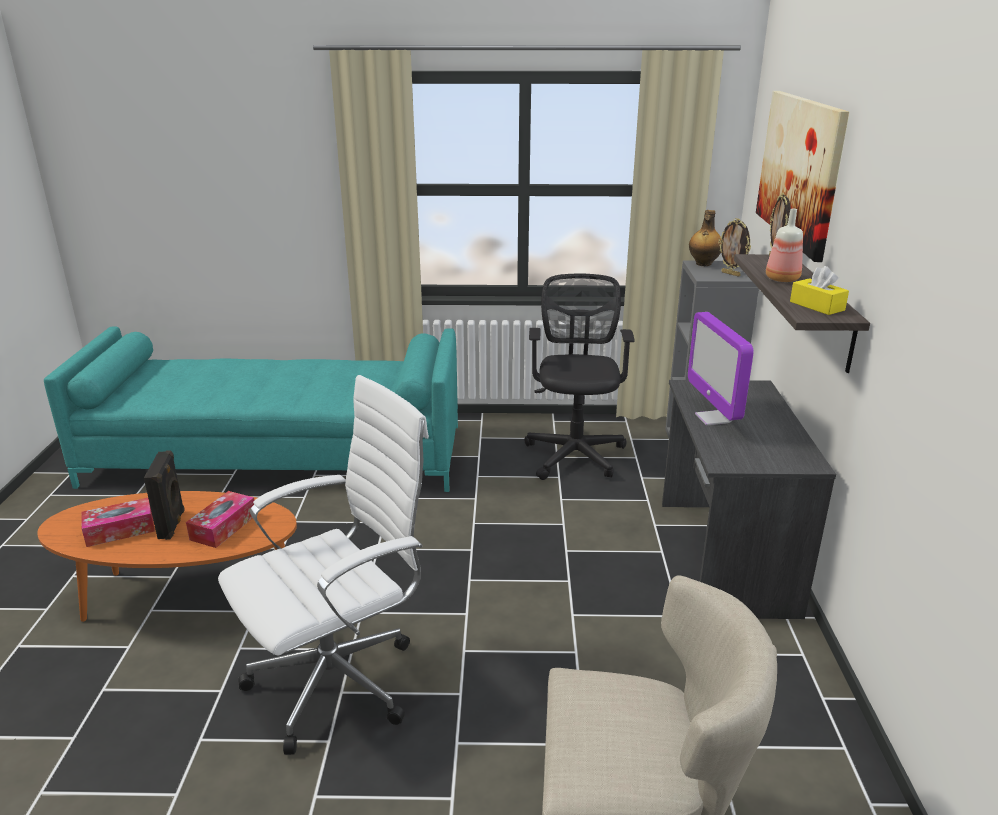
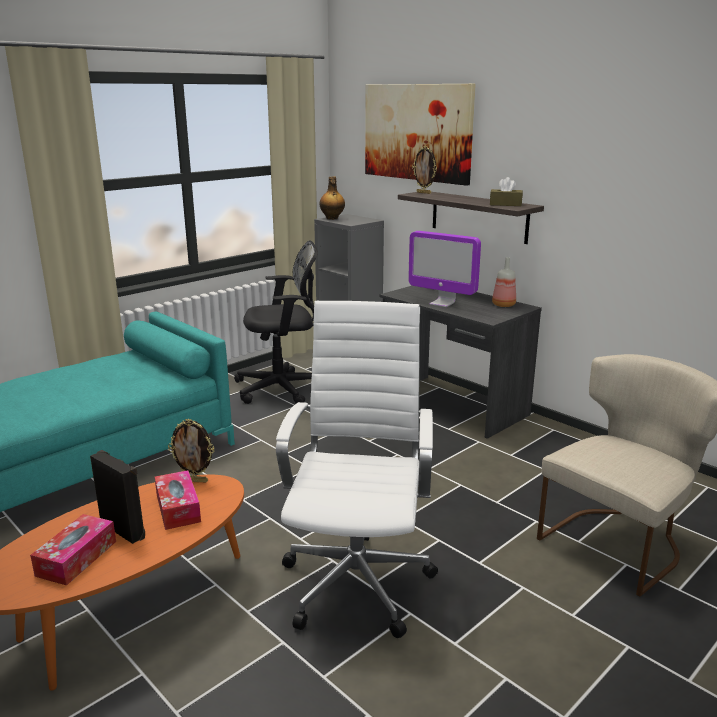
camera: 45 degrees left, 5 degrees down
black office chair [525,274,635,480] -> black office chair turned 120 degrees clockwise [234,240,318,404]
picture frame [718,218,751,277] -> picture frame moved to [168,419,215,482]
bottle [766,209,803,282] -> bottle moved to [492,257,516,307]
yellow tissue box [790,266,849,315] -> brown tissue box [490,177,523,206]

